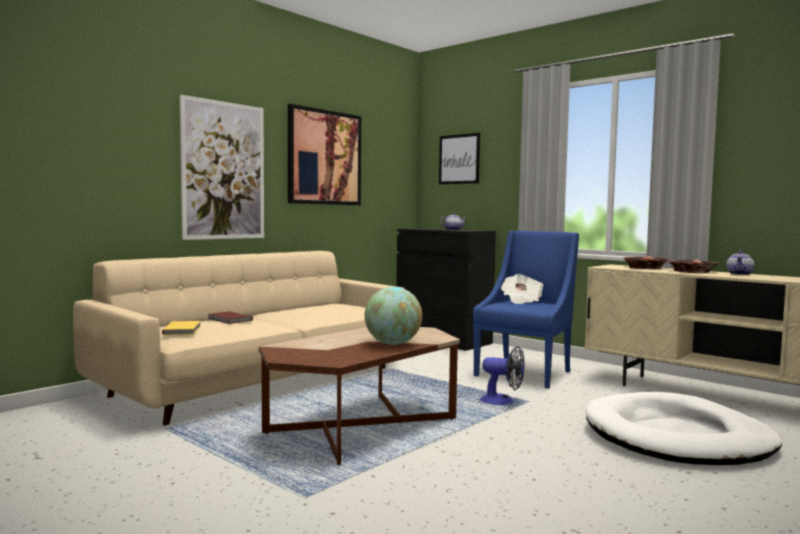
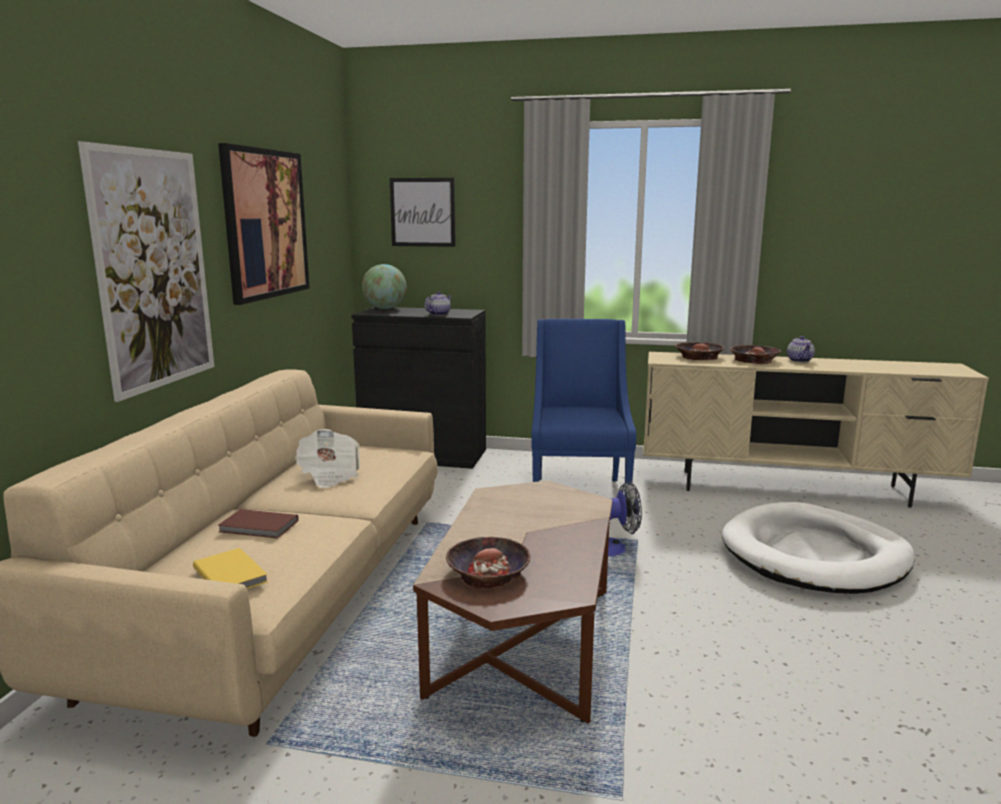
camera: 30 degrees left, 10 degrees up
globe [365,287,422,345] -> globe moved to [362,264,407,309]
newspaper [501,274,543,304] -> newspaper moved to [294,429,360,488]
none -> bowl [446,537,531,589]

